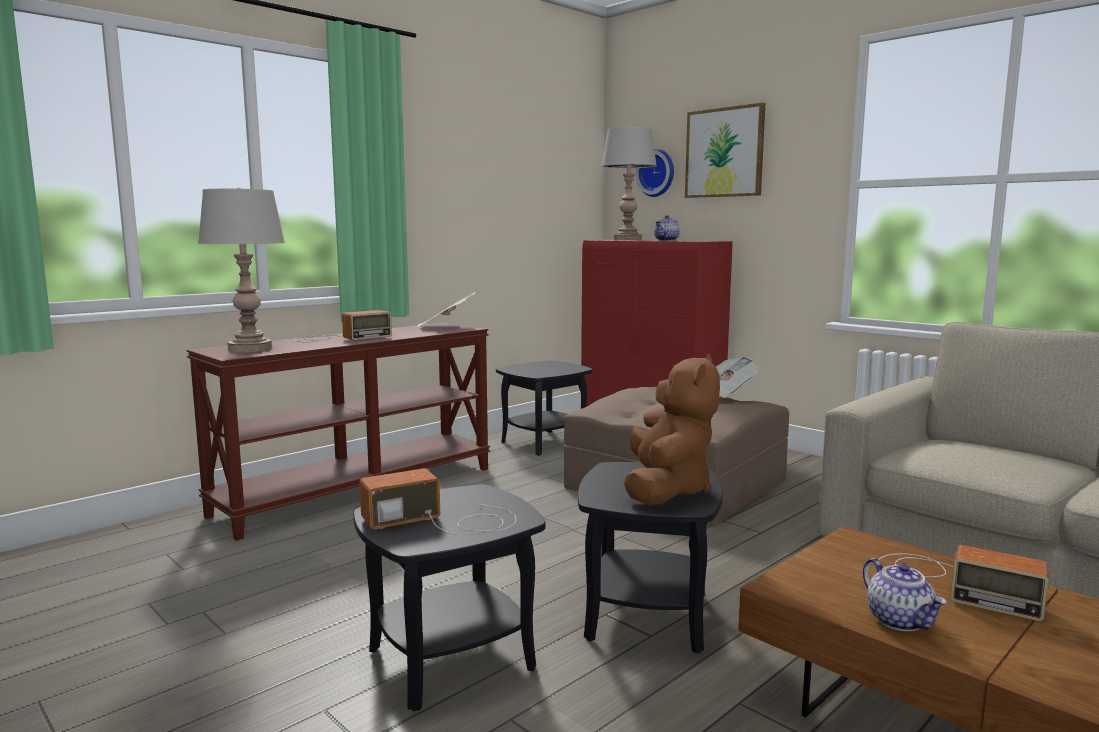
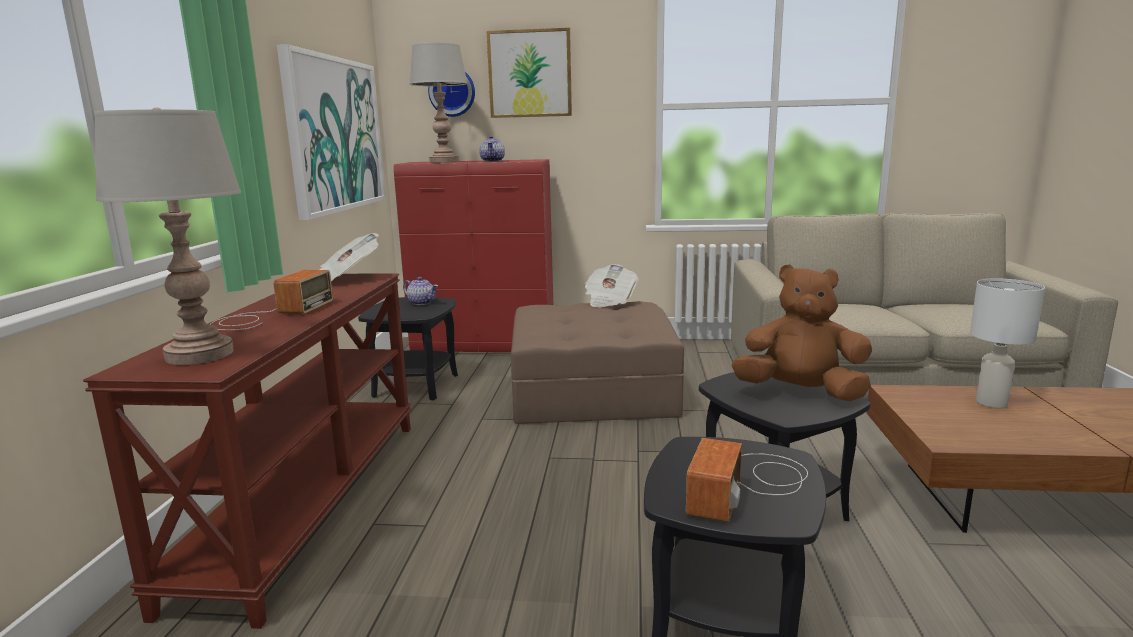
camera: 40 degrees left, 5 degrees up
brown plush toy [624,354,720,505] -> brown plush toy turned 45 degrees counterclockwise [732,264,872,402]
teapot [863,558,947,631] -> teapot moved to [403,277,438,305]
radio [878,545,1049,621] -> white table lamp [970,278,1045,408]
none -> picture [277,44,386,220]

